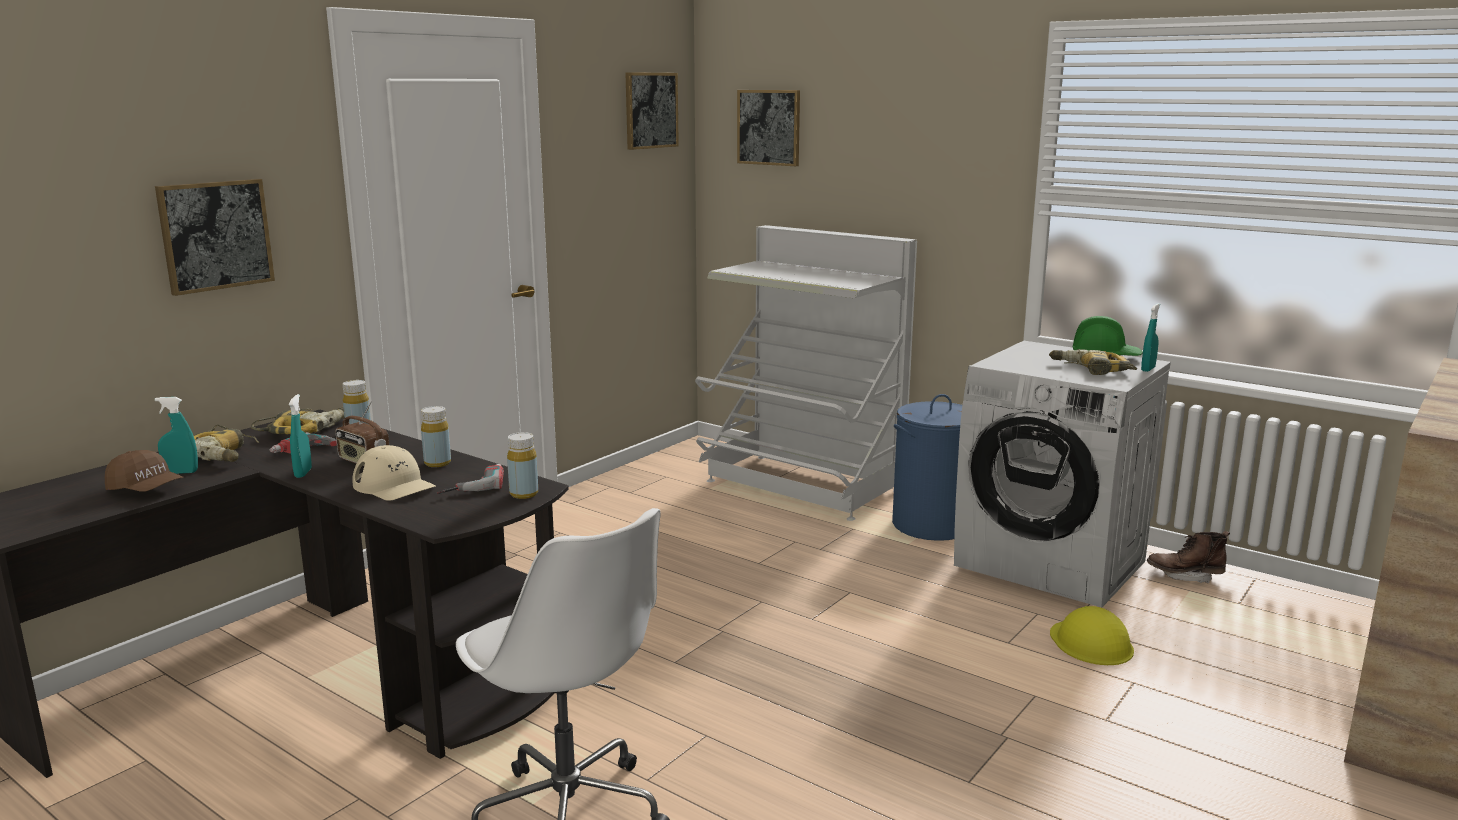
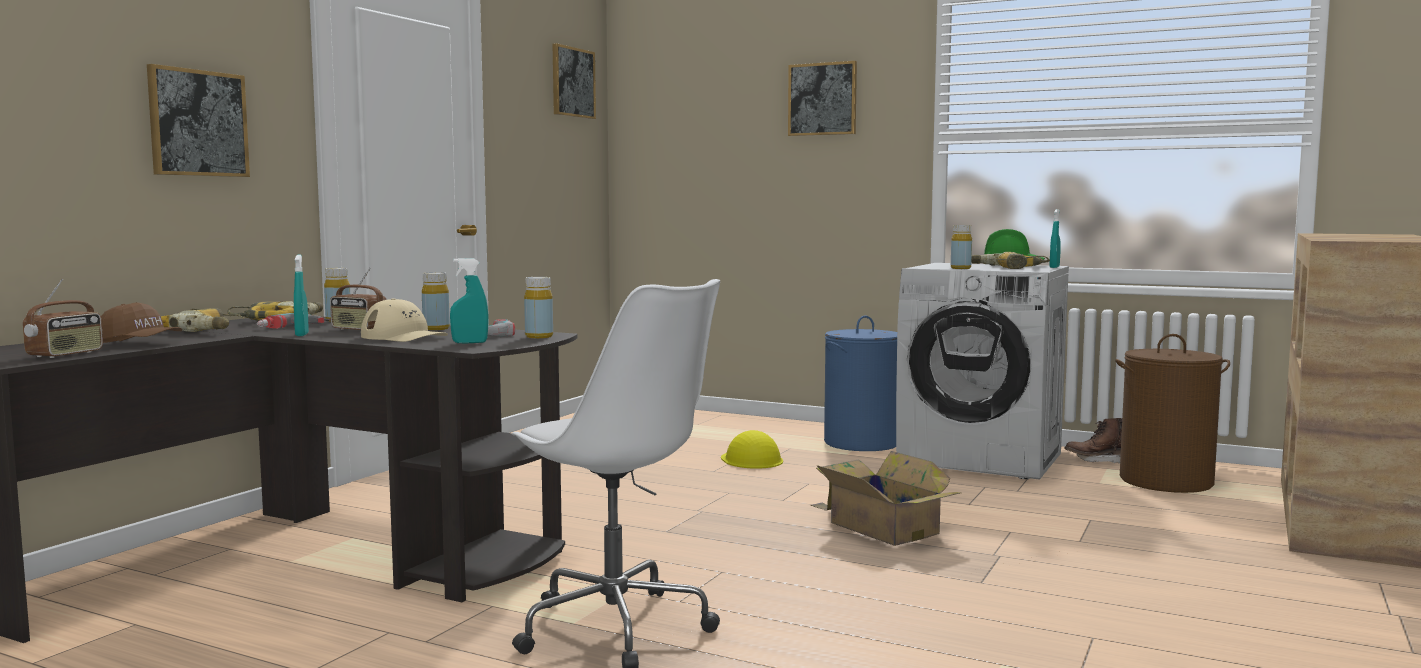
camera: 10 degrees left, 10 degrees down
turquoise spray bottle [155,397,198,474] -> turquoise spray bottle moved to [450,258,489,344]
white shoe rack [695,225,917,521] -> none
picture [737,90,800,166] -> picture moved to [788,61,857,136]
yellow hard hat [1050,606,1134,665] -> yellow hard hat moved to [721,430,783,469]
none -> radio [23,279,103,358]
none -> cardboard box [811,451,961,546]
none -> yellow bottle [951,225,972,269]
none -> brown laundry basket [1115,334,1230,493]

